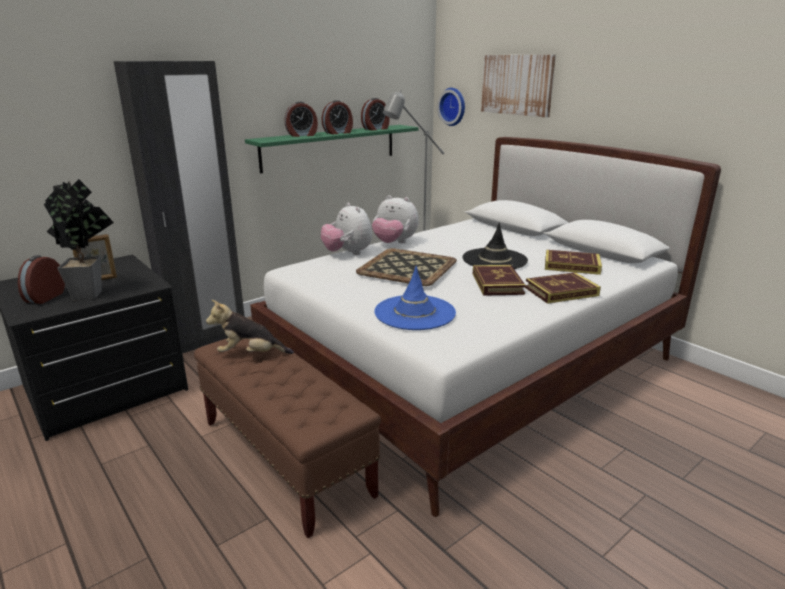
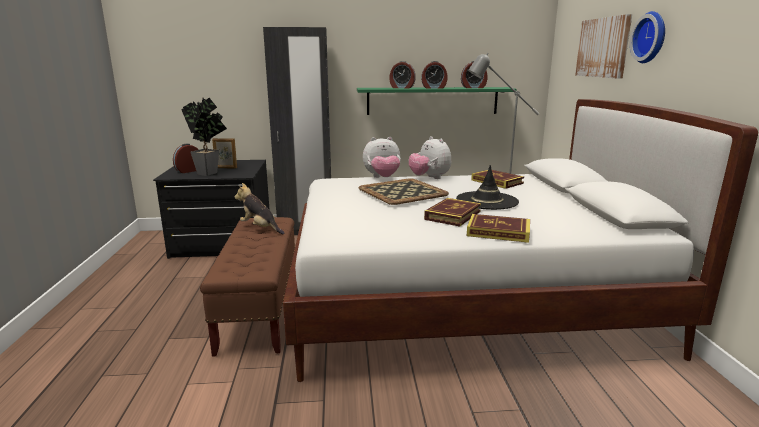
camera: 35 degrees right, 5 degrees down
plush toy [321,202,372,255] -> plush toy turned 105 degrees counterclockwise [363,137,401,178]
blue hat [375,266,456,330] -> none
wall clock [437,88,465,126] -> wall clock moved to [630,11,665,63]
book [545,250,602,275] -> book moved to [471,170,524,189]

